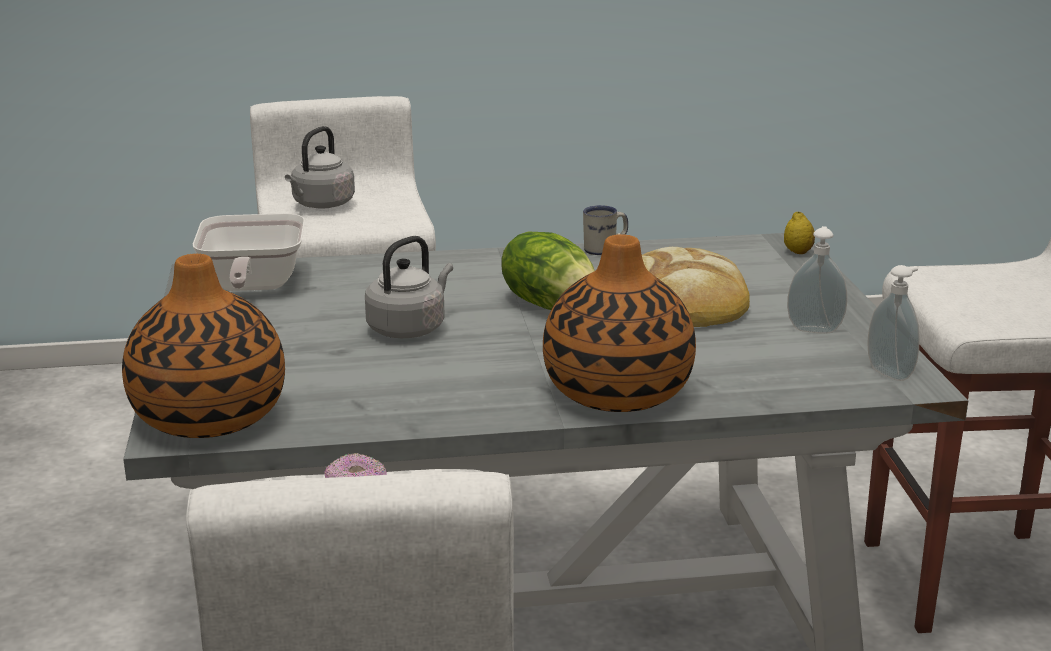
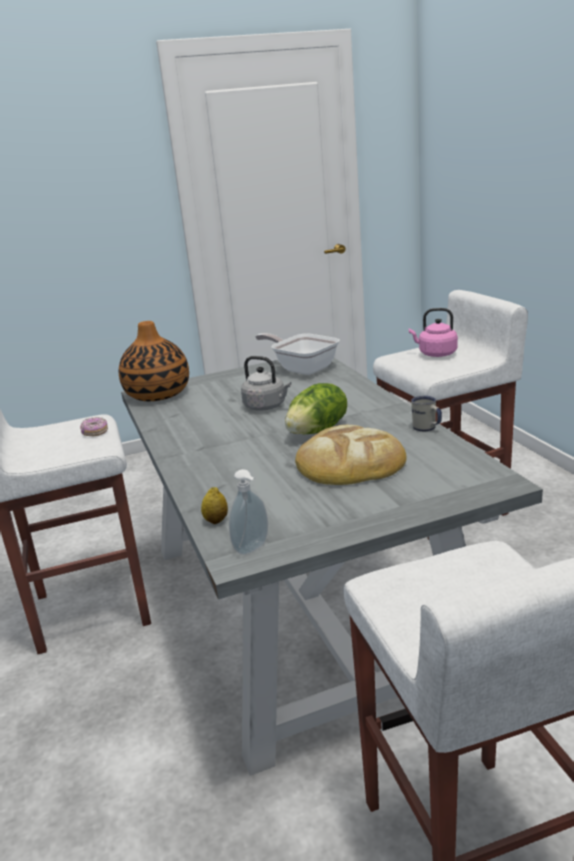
camera: 80 degrees right, 0 degrees up
frying pan [193,213,305,291] -> frying pan turned 60 degrees clockwise [255,333,339,375]
grey kettle [285,126,355,209] -> pink kettle [409,308,458,357]
vase [543,234,696,412] -> none
lemon [784,212,815,254] -> lemon moved to [201,487,228,524]
soap dispenser [787,226,847,334] -> none

